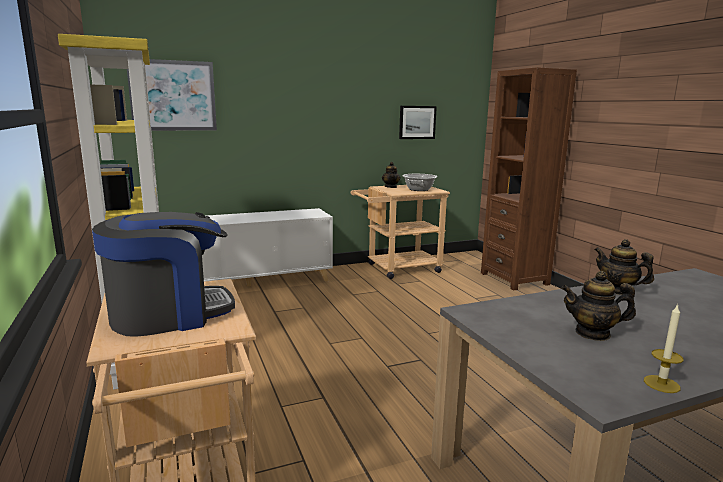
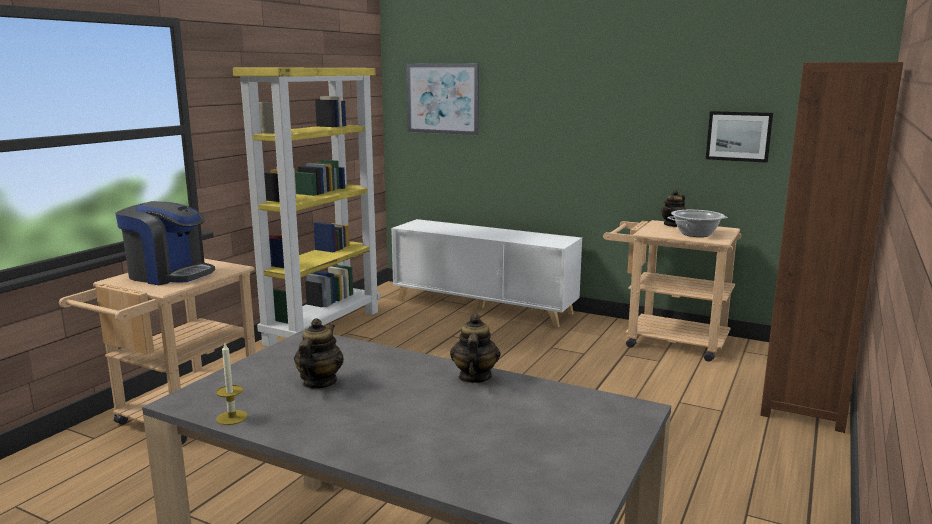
camera: 50 degrees right, 0 degrees up
teapot [561,271,636,341] -> teapot turned 45 degrees clockwise [294,318,344,389]

